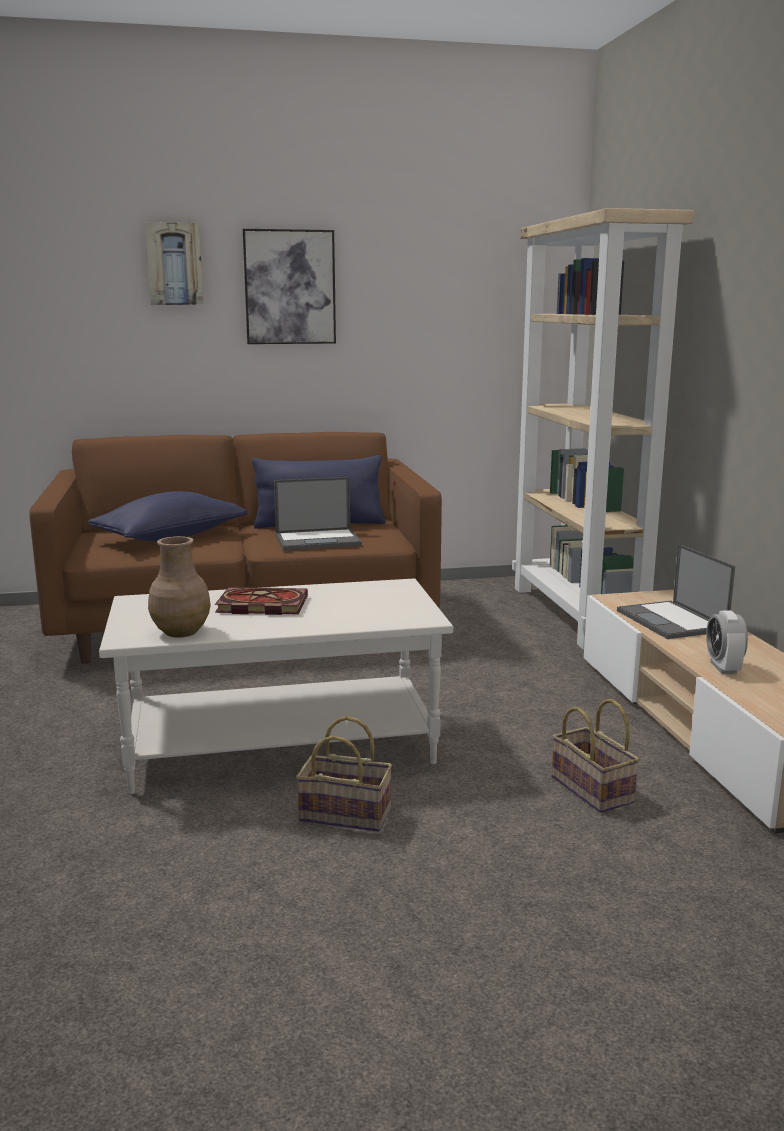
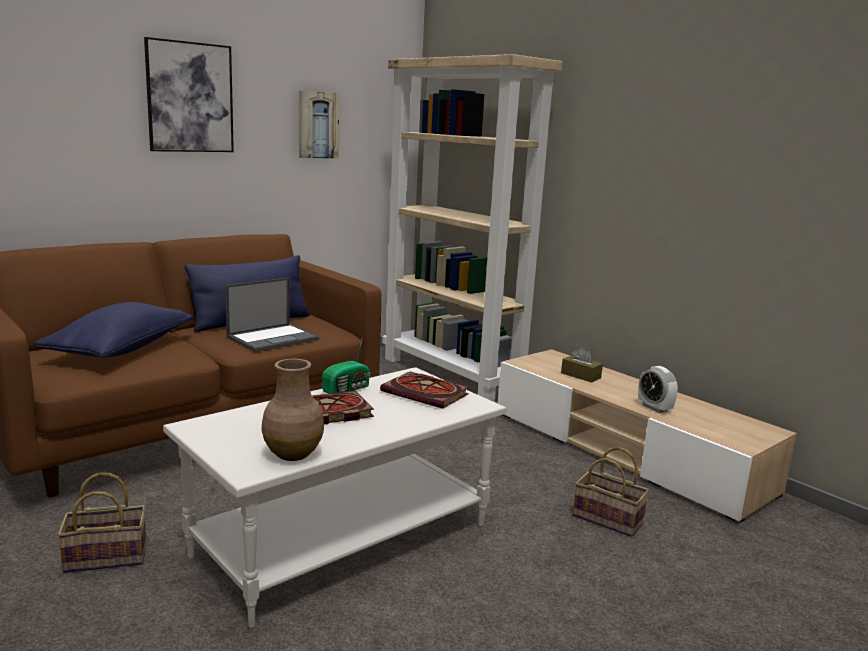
camera: 30 degrees left, 0 degrees up
picture [145,222,204,305] -> picture moved to [299,91,339,158]
basket [296,716,392,832] -> basket moved to [57,472,147,573]
laptop [617,544,735,639] -> brown tissue box [561,347,603,383]
none -> radio [322,339,370,394]
none -> book [380,371,469,409]

